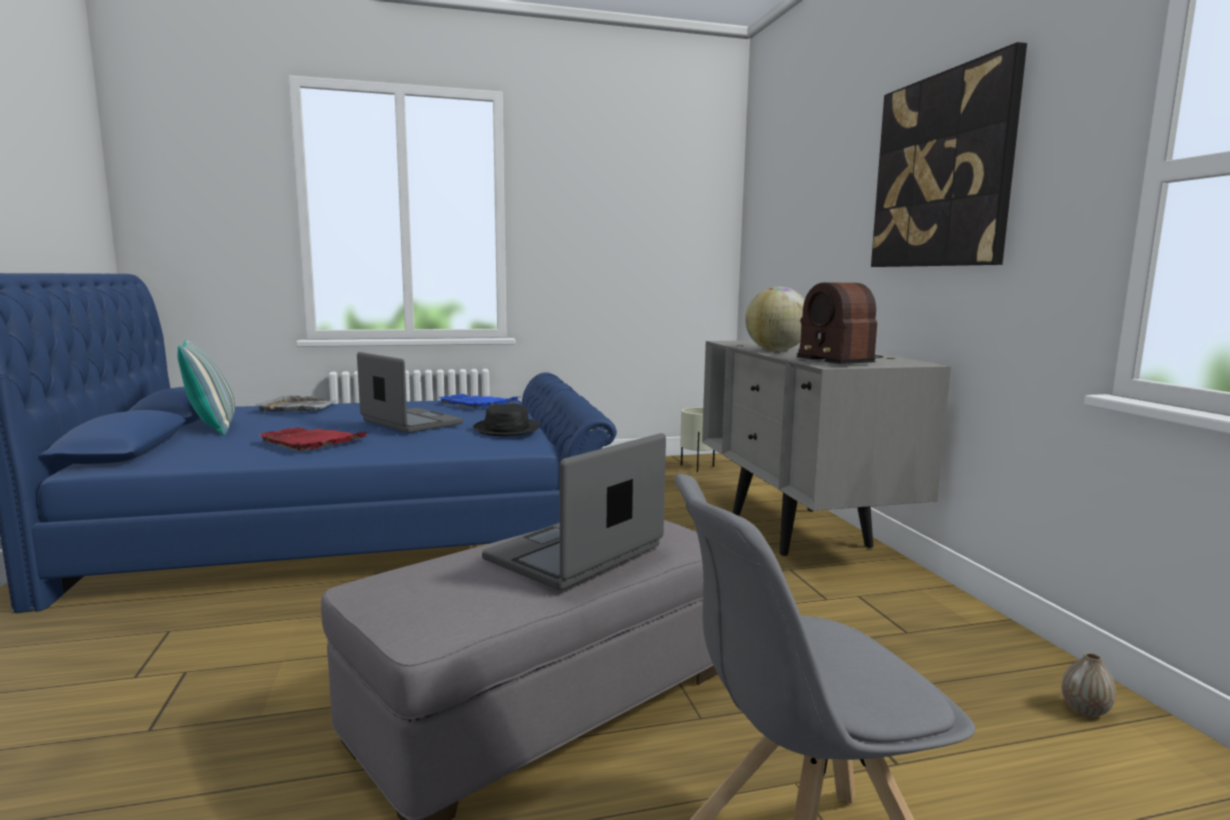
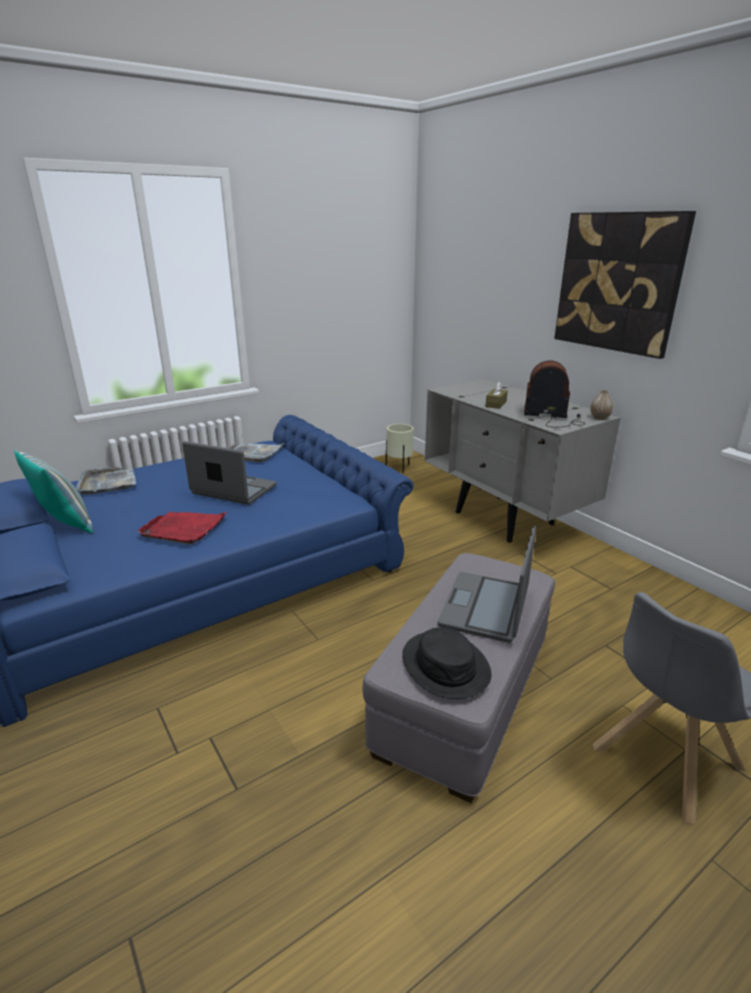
camera: 20 degrees left, 15 degrees up
blue tray [439,394,518,409] -> grey tray [228,443,285,462]
black hat [473,404,540,436] -> black hat moved to [402,627,491,699]
globe [745,287,805,351] -> brown tissue box [485,381,508,409]
radio [796,282,884,364] -> radio turned 150 degrees clockwise [524,360,585,428]
vase [1062,652,1116,718] -> vase moved to [590,390,613,420]

